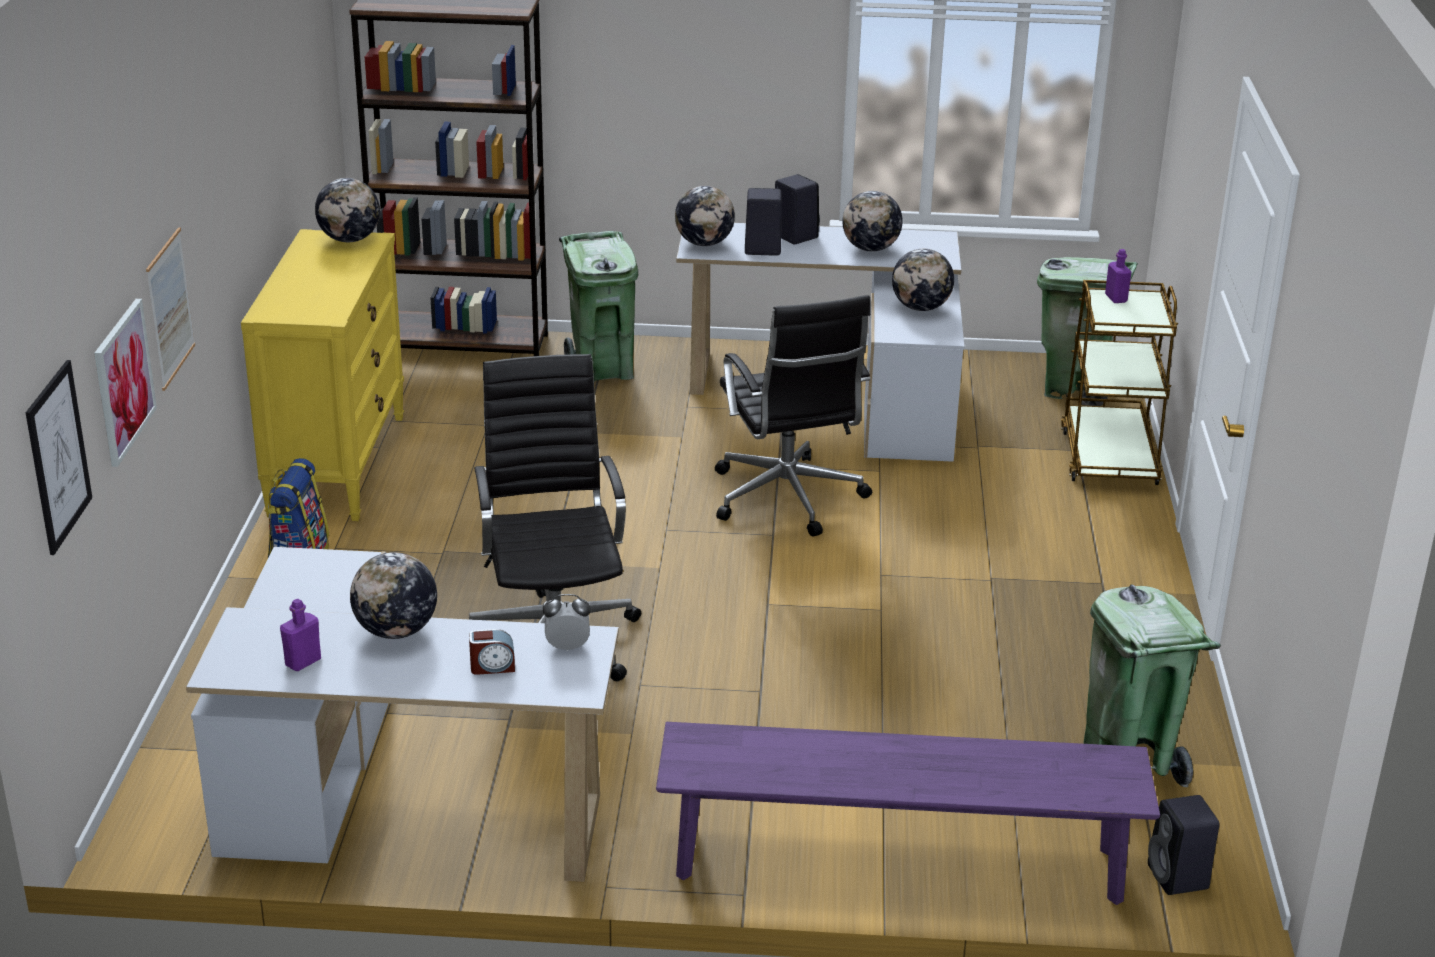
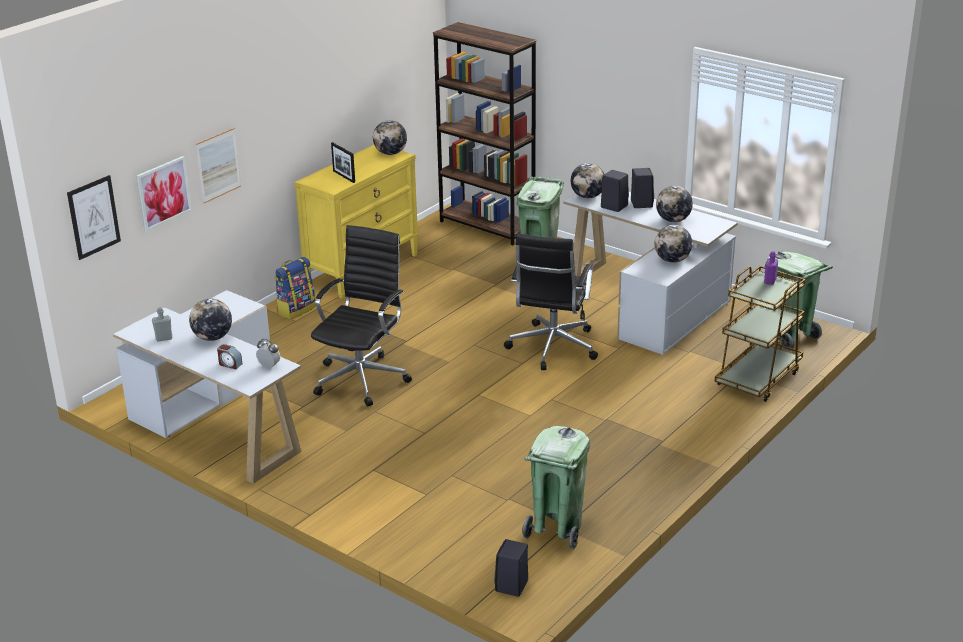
camera: 35 degrees right, 0 degrees up
purple bottle [280,599,321,671] -> grey bottle [152,307,173,341]
purple bench [656,722,1160,905] -> none
none -> picture frame [331,142,355,183]

